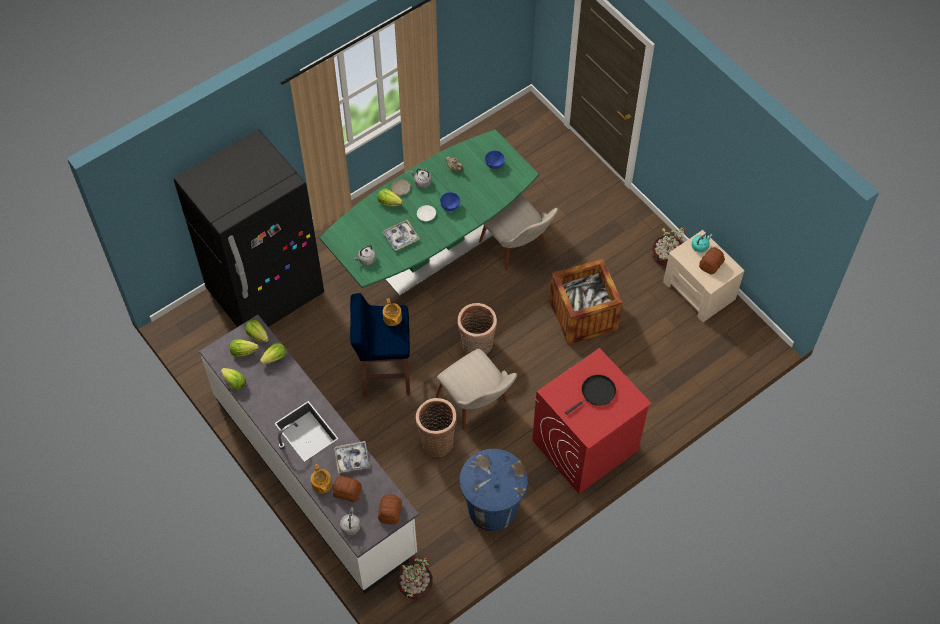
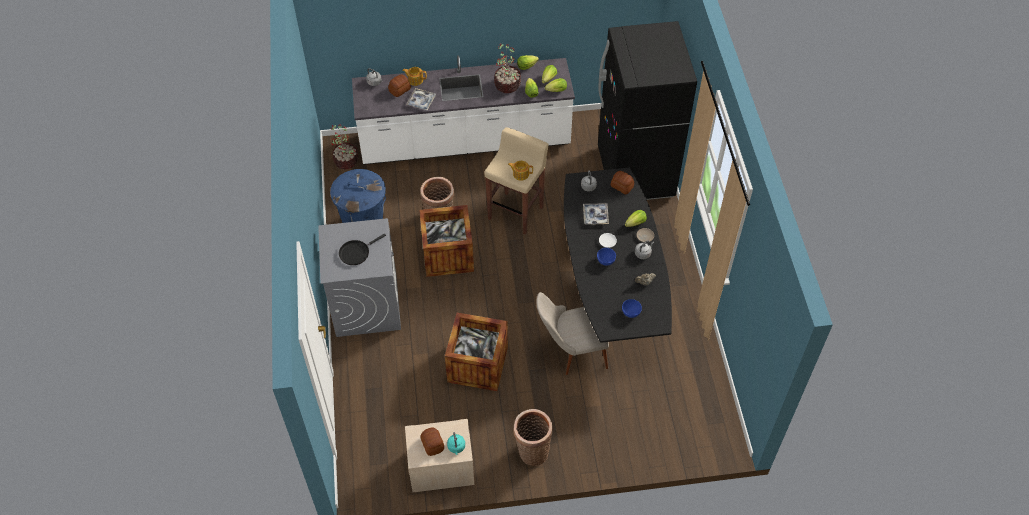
camera: 120 degrees right, 5 degrees down
green dining table [320,130,539,296] -> black dining table [564,168,672,343]
blue stool [350,293,410,397] -> beige stool [484,127,549,235]
bread [378,494,402,525] -> bread moved to [611,171,634,194]
beige chair [436,349,517,430] -> crate [419,205,474,277]
basket [457,303,497,355] -> basket moved to [513,409,553,466]
red washing machine [532,348,652,494] -> grey washing machine [318,218,401,337]
black frying pan [565,375,616,414] -> black frying pan turned 60 degrees clockwise [339,234,386,265]
potted plant [652,227,687,267] -> potted plant moved to [494,44,521,93]

